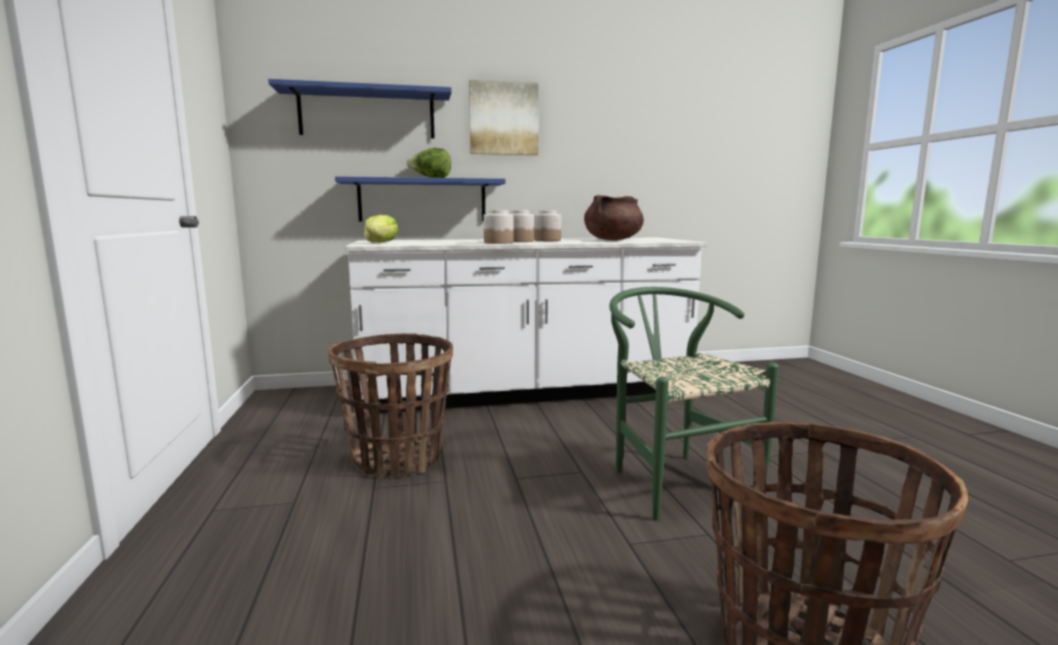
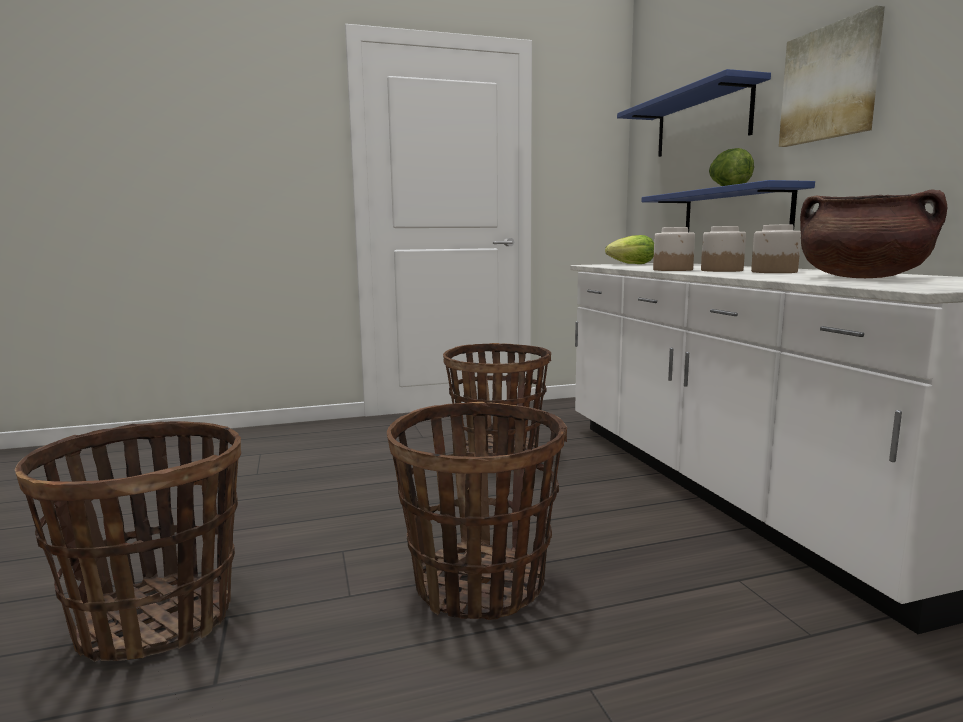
camera: 85 degrees right, 0 degrees up
green chair [609,287,779,521] -> basket [387,402,567,620]

